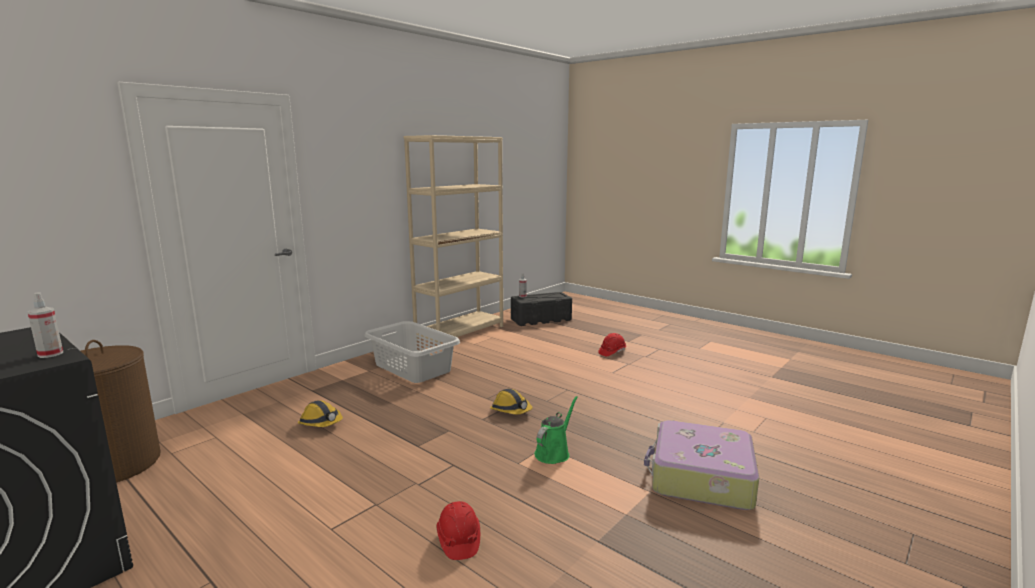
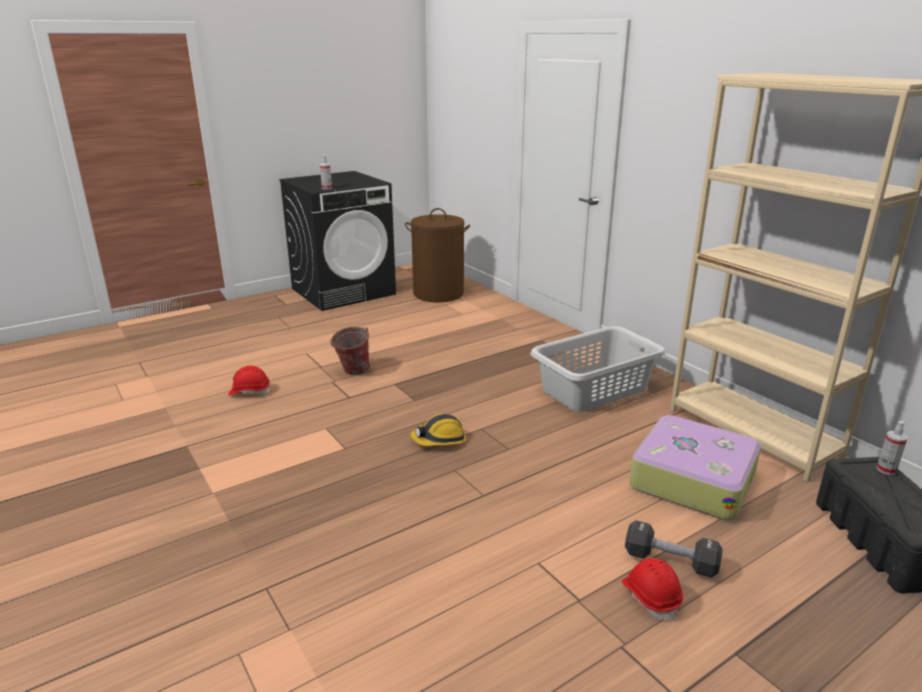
camera: 105 degrees right, 10 degrees up
hard hat [298,400,343,427] -> none
green watering can [534,396,578,464] -> none
suitcase [644,420,759,510] -> suitcase moved to [629,415,761,520]
none -> bucket [329,327,370,375]
none -> black dumbbell [625,520,723,578]

